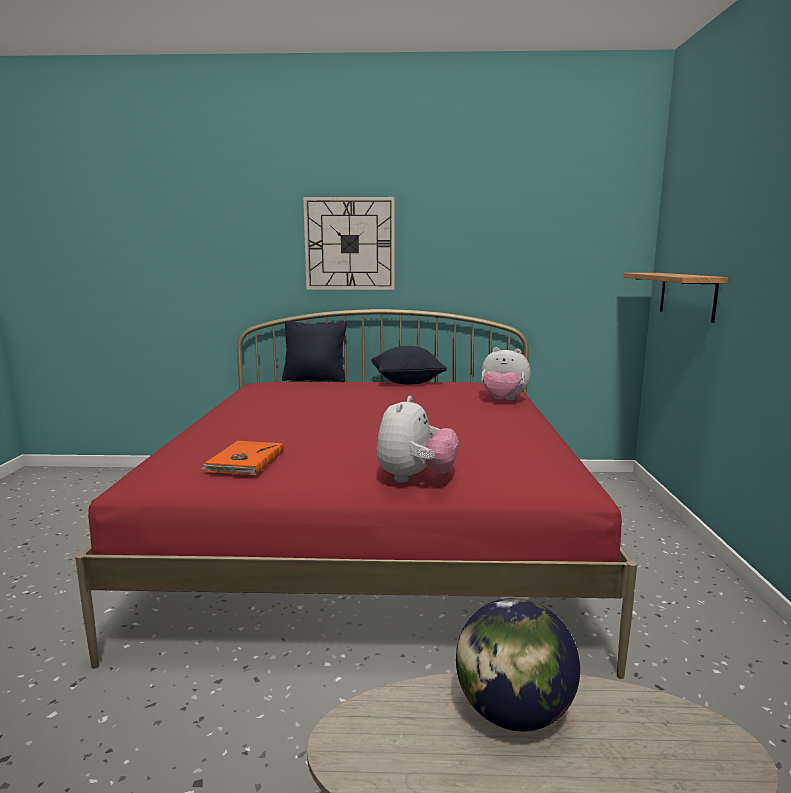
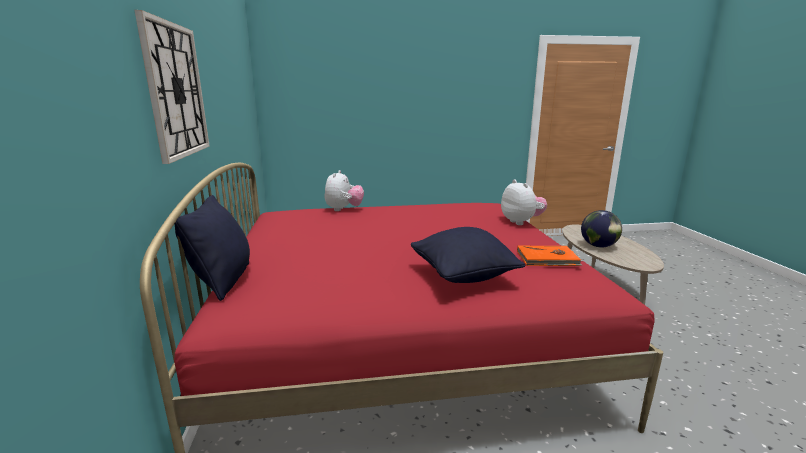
camera: 100 degrees left, 5 degrees up
black pillow [371,346,447,384] -> black pillow moved to [411,227,525,283]
plush toy [377,396,459,482] -> plush toy turned 60 degrees clockwise [501,180,547,225]
shelf [623,273,729,323] -> none

